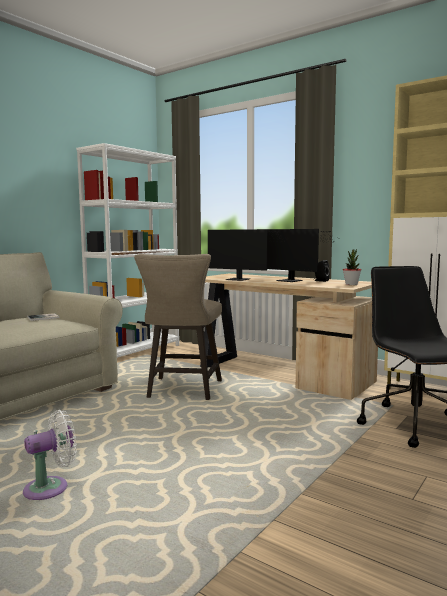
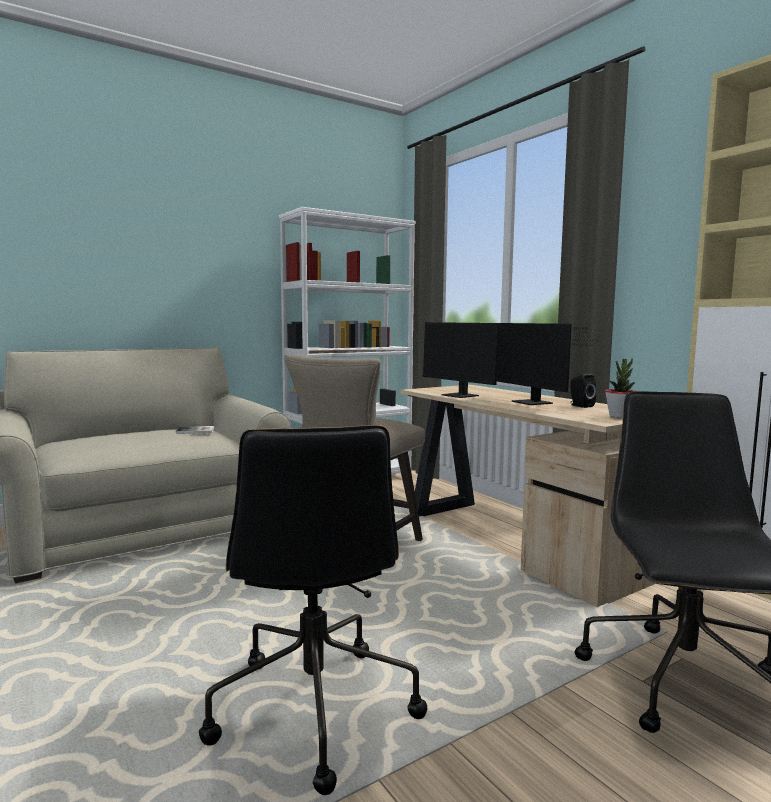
camera: 20 degrees right, 0 degrees up
white fan [23,410,77,500] -> none
none -> black office chair [199,425,427,795]

